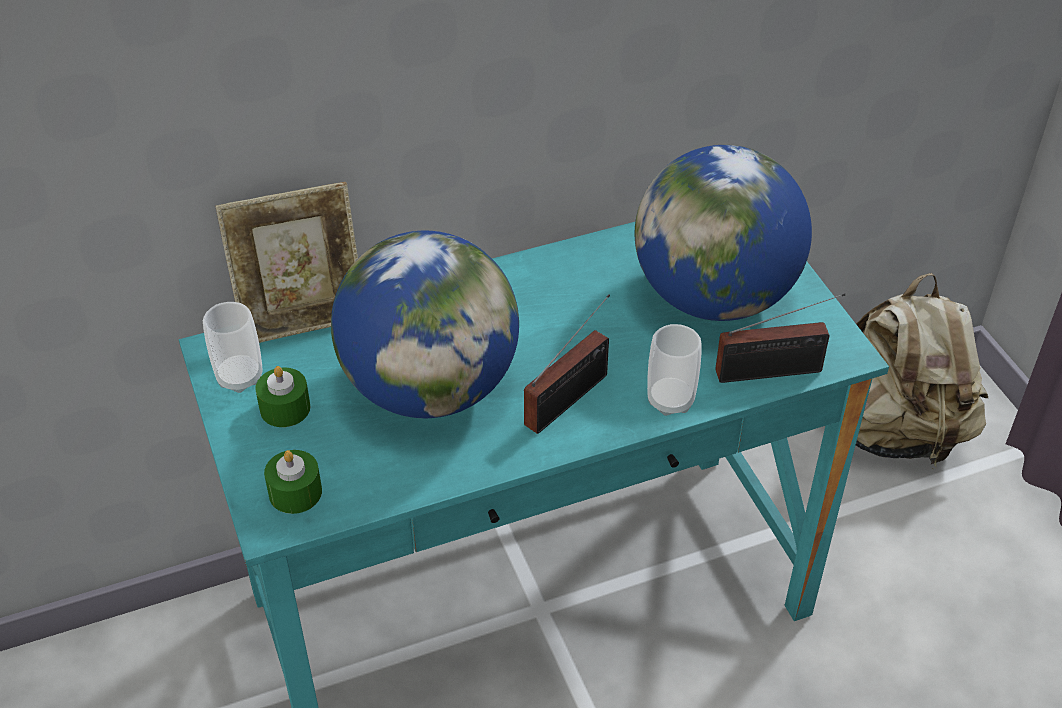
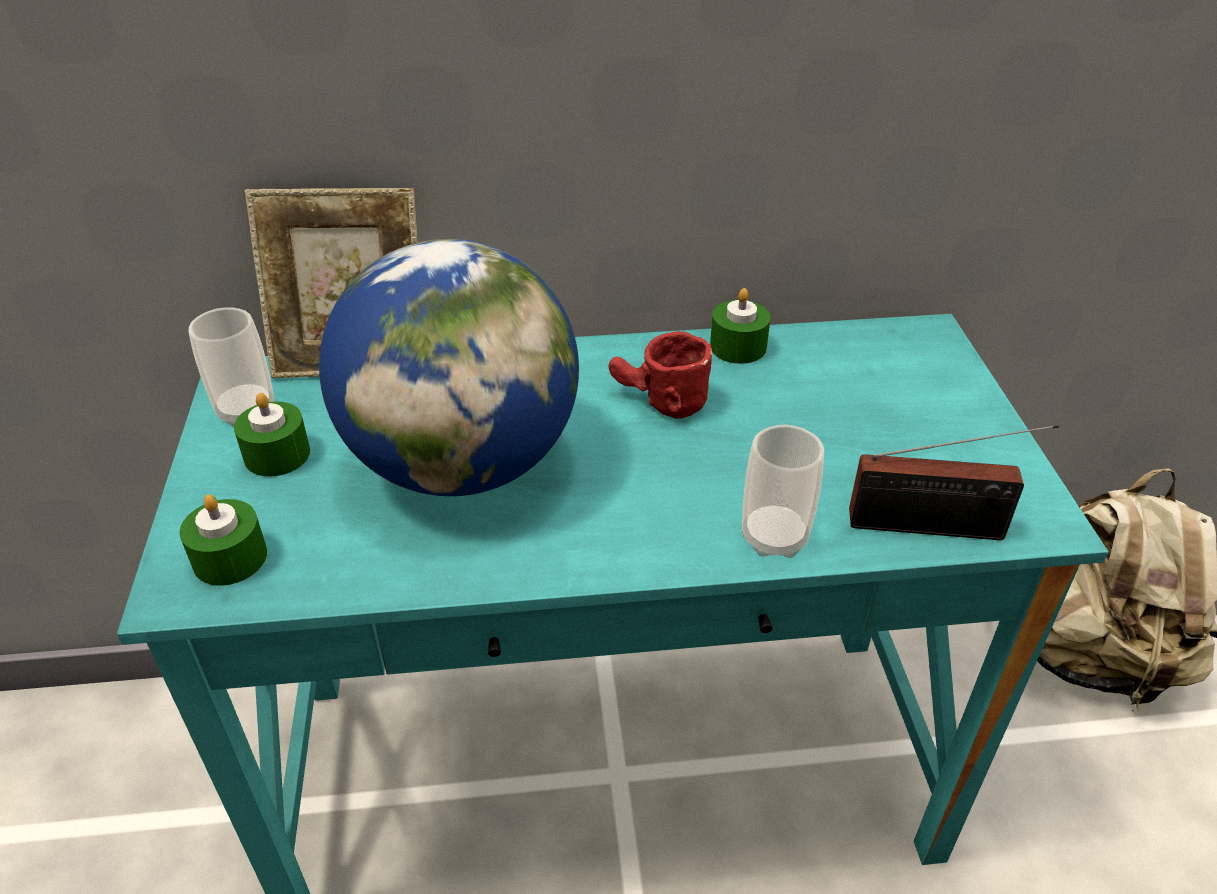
camera: 15 degrees right, 5 degrees down
radio [524,294,610,434] -> none
globe [635,145,812,321] -> none
none -> red mug [609,331,712,419]
none -> green candle [710,288,771,364]

